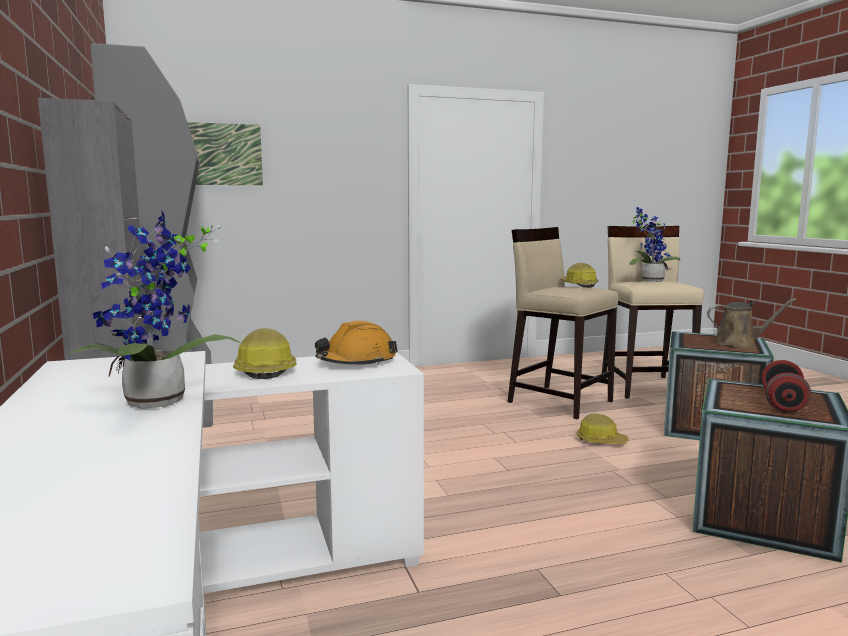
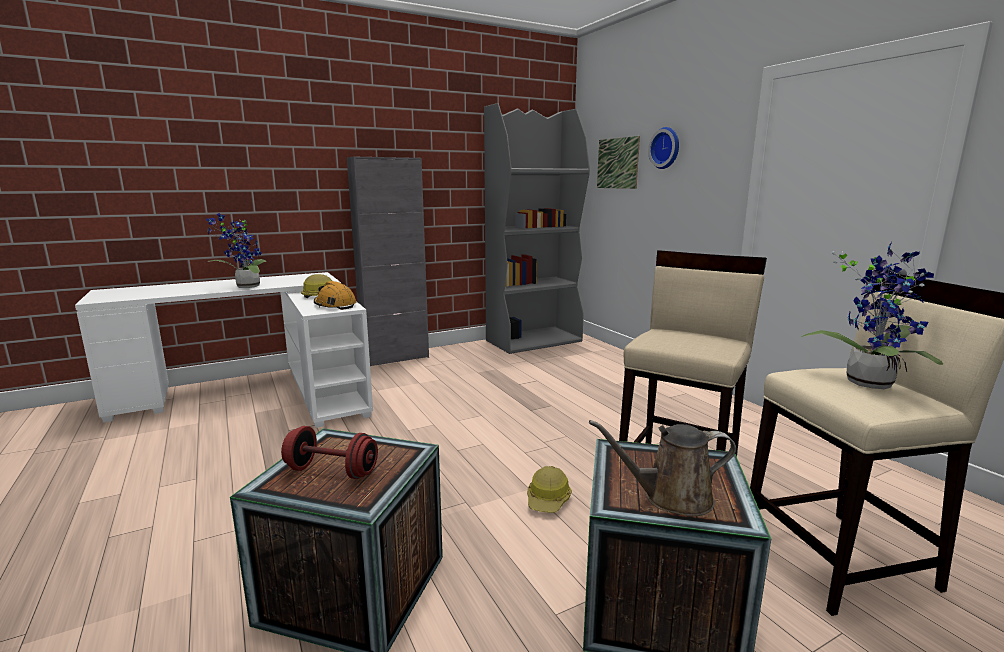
camera: 80 degrees right, 5 degrees up
hard hat [559,263,598,288] -> none
brown watering can [707,298,797,348] -> brown watering can turned 90 degrees clockwise [589,420,736,517]
none -> wall clock [648,127,679,169]

